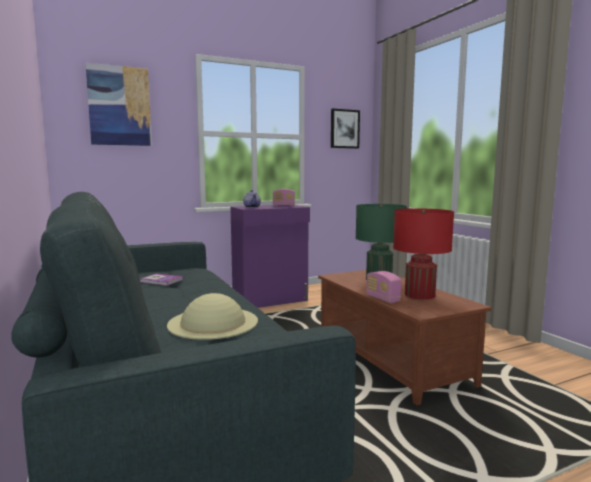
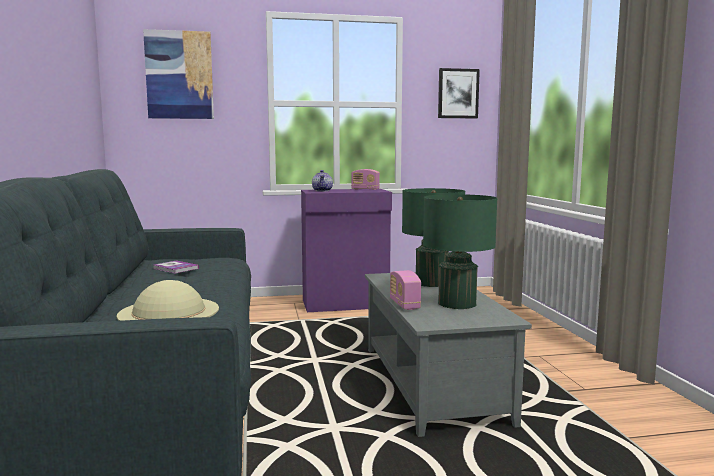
camera: 15 degrees right, 0 degrees up
brown coffee table [318,270,492,405] -> grey coffee table [365,272,532,437]
red table lamp [393,208,454,300] -> green table lamp [423,194,498,309]

